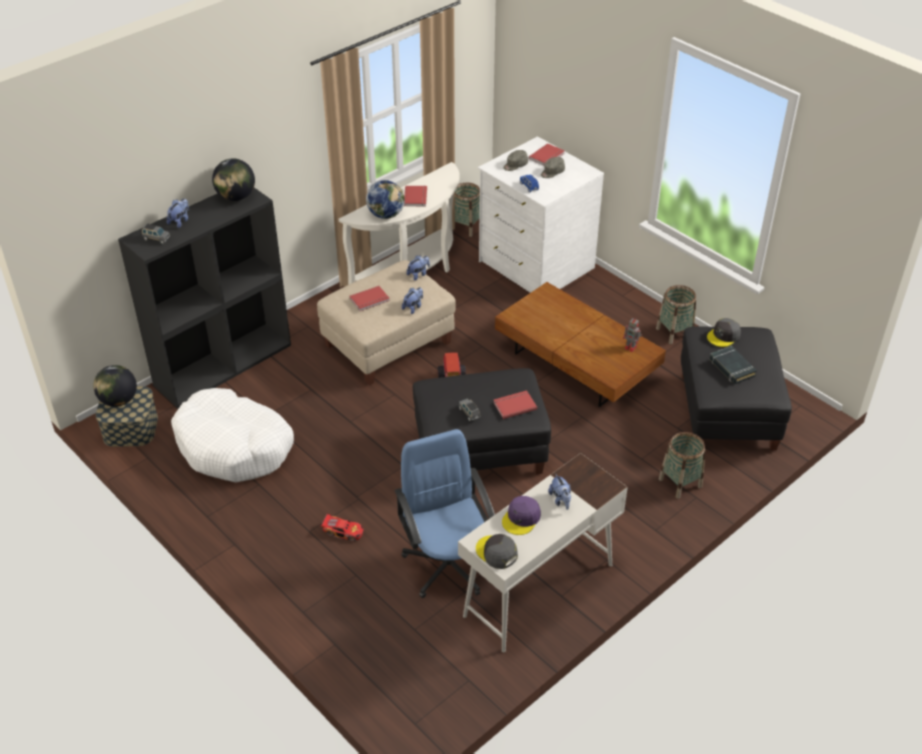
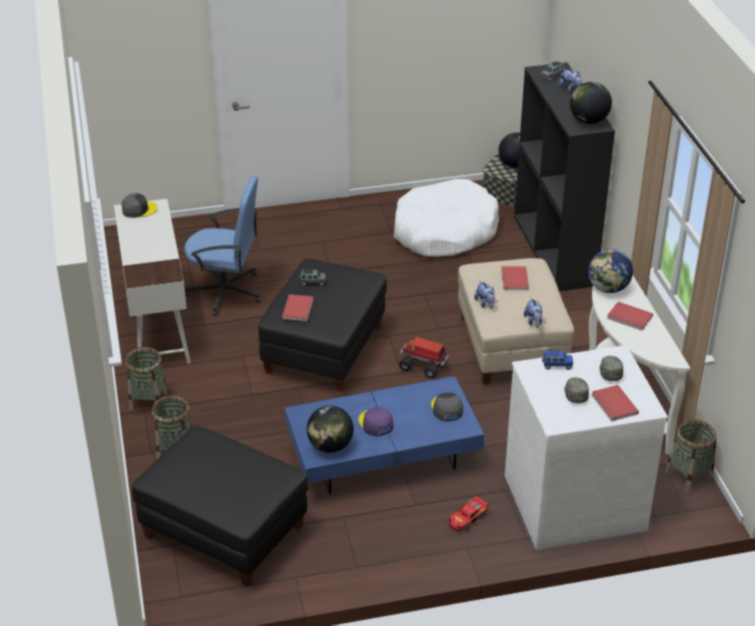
camera: 120 degrees right, 5 degrees down
toy car [320,513,363,541] -> toy car moved to [449,495,489,532]
brown coffee table [495,282,666,407] -> blue coffee table [285,376,484,494]
purple cap [502,496,541,535] -> purple cap moved to [358,407,393,437]
plush toy [548,473,571,510] -> none
toy robot [623,318,642,352] -> globe [307,405,354,453]
basket [656,285,696,344] -> basket moved to [125,347,167,411]
grey cap [707,318,741,347] -> grey cap moved to [431,392,463,421]
black book [709,346,757,384] -> none

